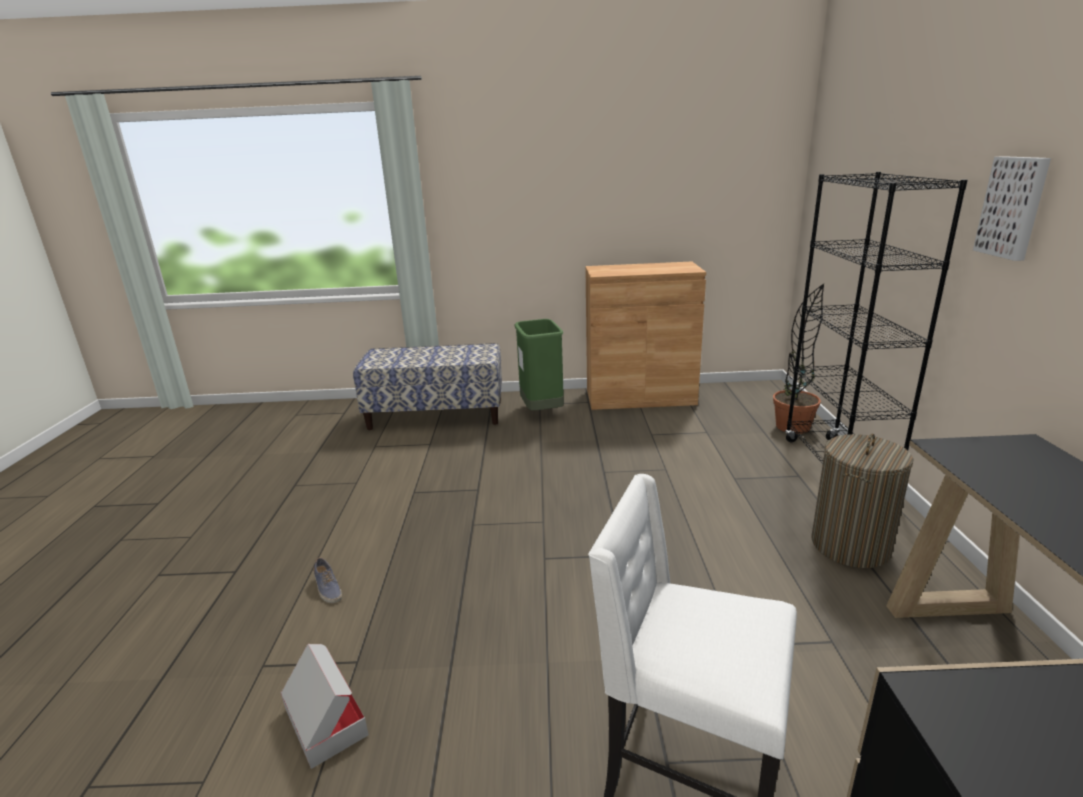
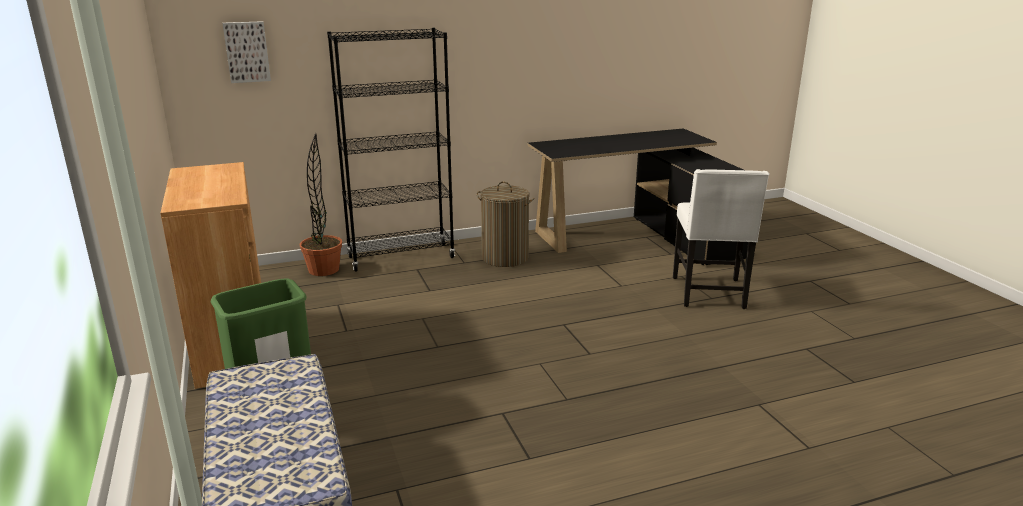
camera: 110 degrees left, 0 degrees up
cardboard box [281,644,369,769] -> none
shoe [313,557,342,603] -> none
picture [973,156,1051,261] -> picture moved to [222,21,271,83]

